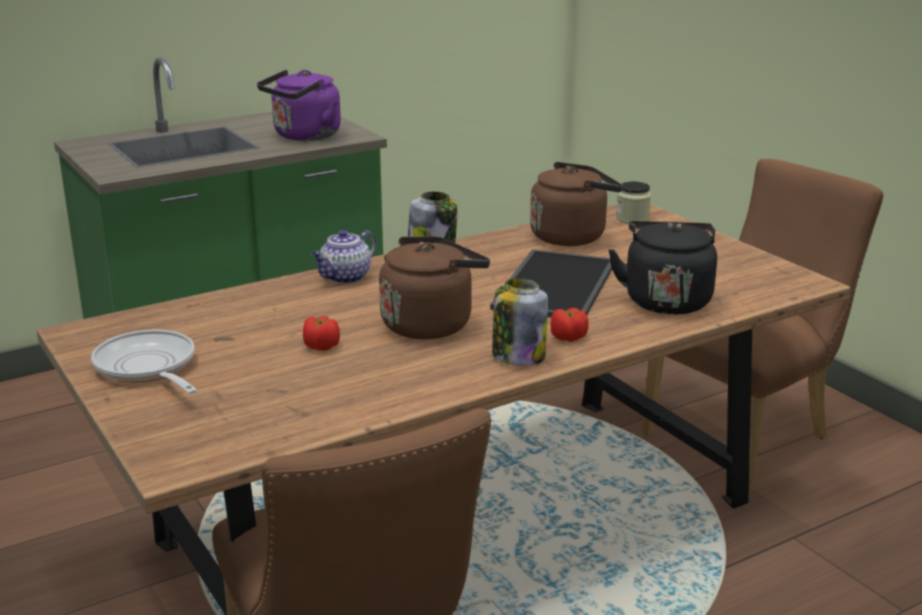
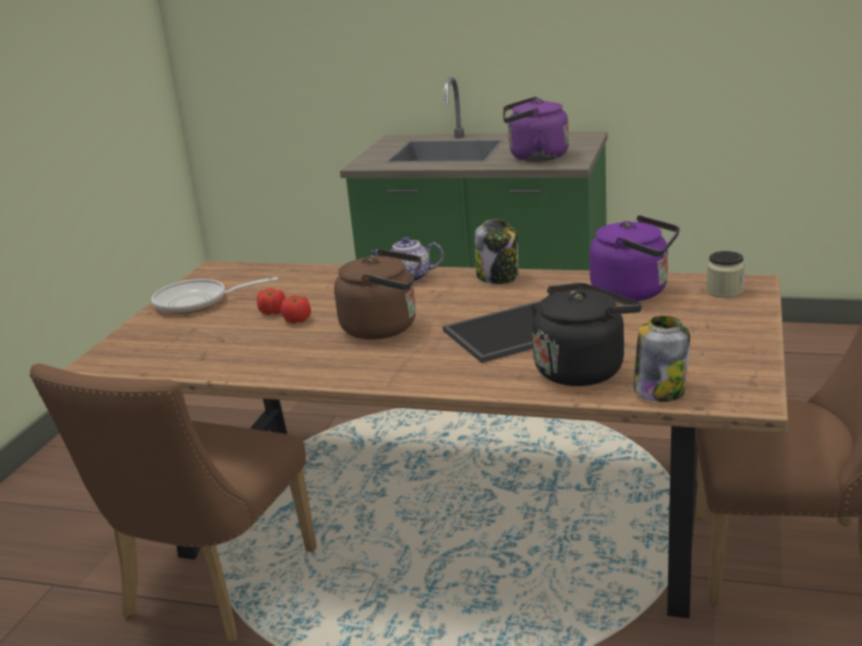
camera: 50 degrees right, 0 degrees up
frying pan [91,330,198,394] -> frying pan turned 105 degrees counterclockwise [151,277,278,314]
jar [492,278,548,366] -> jar moved to [633,316,690,402]
brown kettle [530,162,623,246] -> purple kettle [589,215,680,301]
tomato [550,308,589,342] -> tomato moved to [257,288,285,315]

